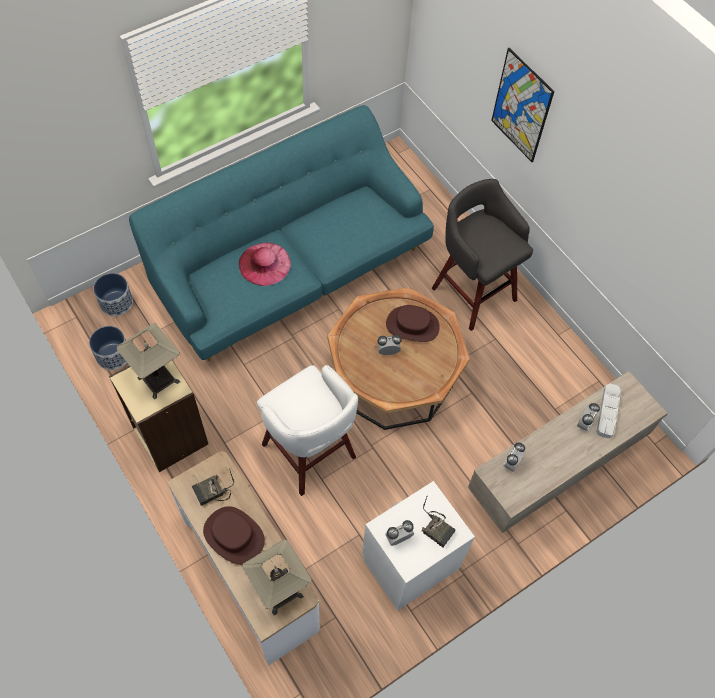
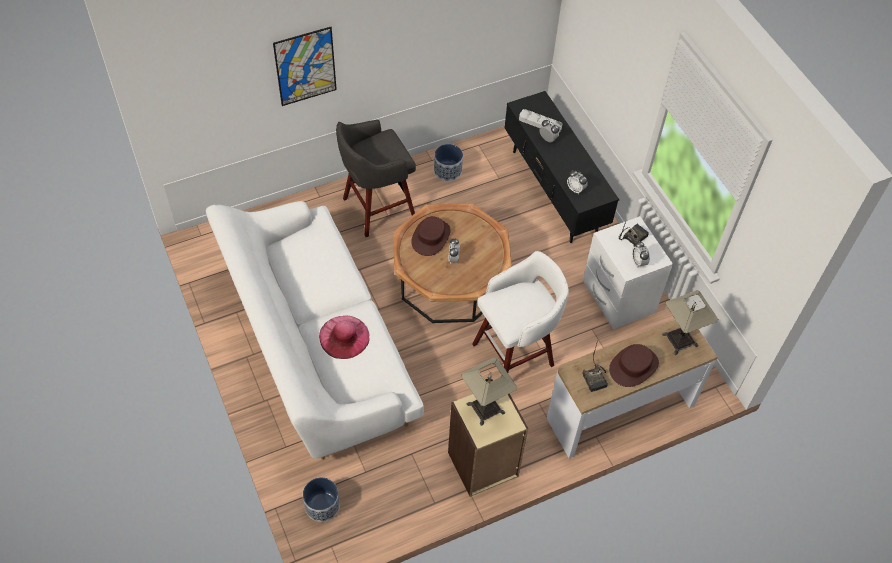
camera: 80 degrees left, 5 degrees down
planter [89,326,127,370] -> planter moved to [434,144,463,181]
turquoise sofa [129,105,434,361] -> white sofa [206,201,424,460]
beige tv stand [468,371,667,533] -> black tv stand [505,91,619,243]

